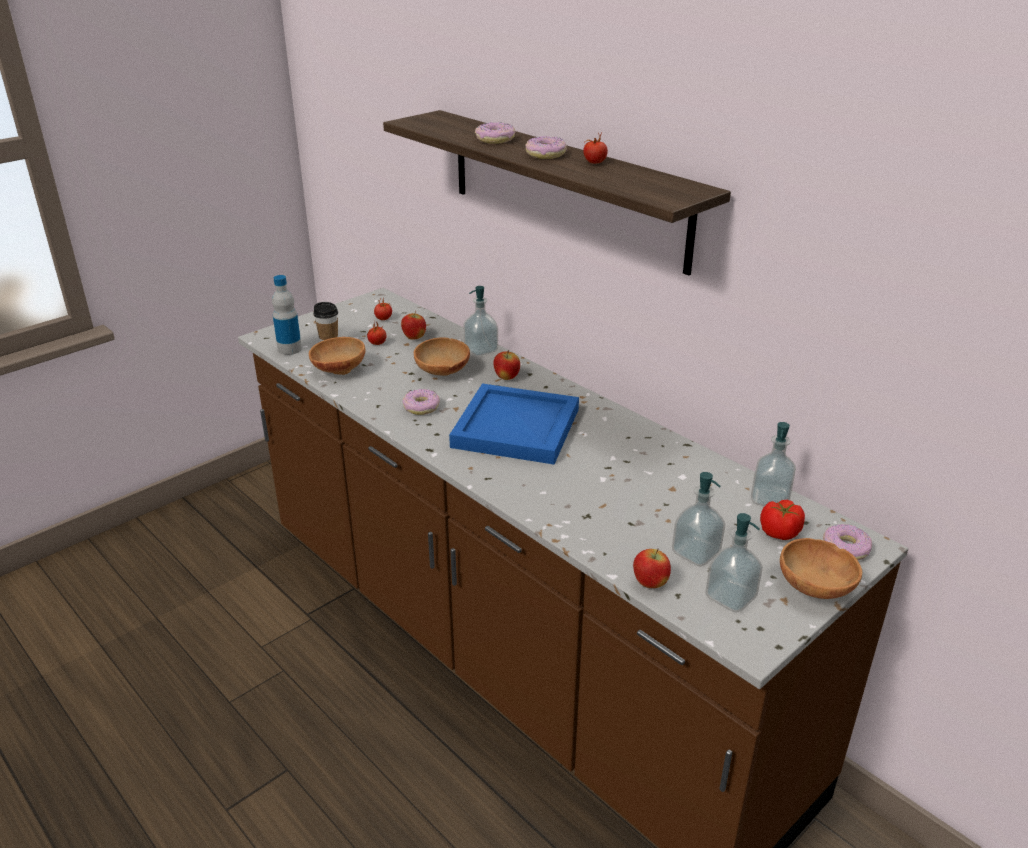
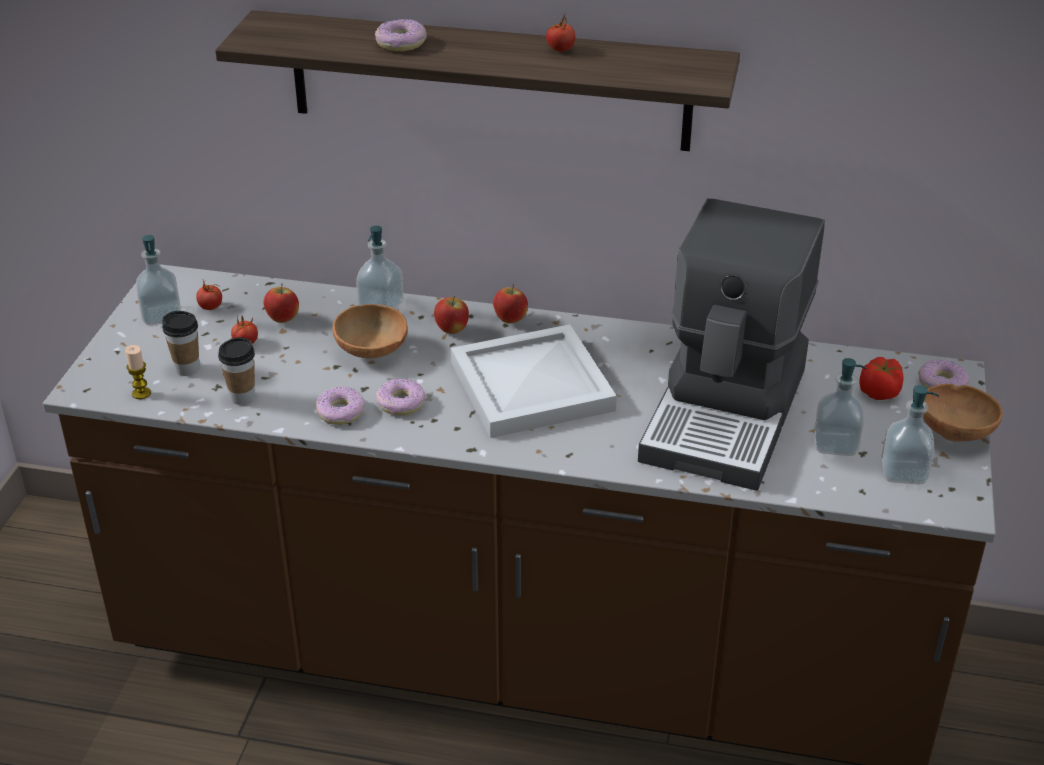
camera: 35 degrees left, 5 degrees up
bottle [272,275,302,355] -> candle [125,345,151,399]
brown bowl [309,337,365,375] -> cup [218,337,255,405]
blue tray [449,384,579,464] -> white tray [451,324,617,438]
donut [525,136,567,159] -> donut moved to [316,387,365,425]
apple [633,548,671,588] -> apple moved to [493,284,528,323]
soap dispenser [751,422,796,506] -> soap dispenser moved to [136,235,181,325]
none -> coffee machine [638,198,825,491]

